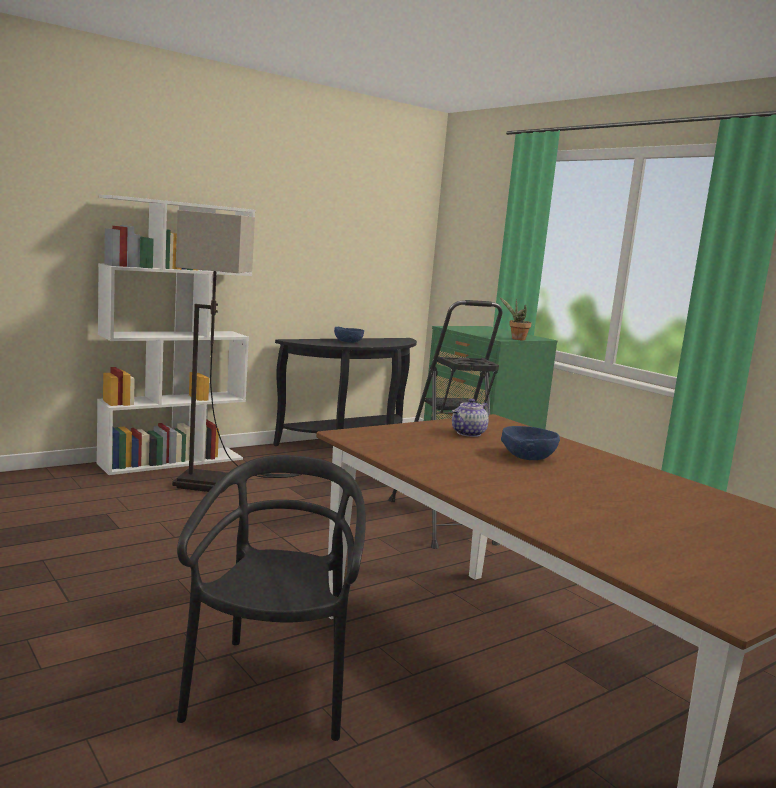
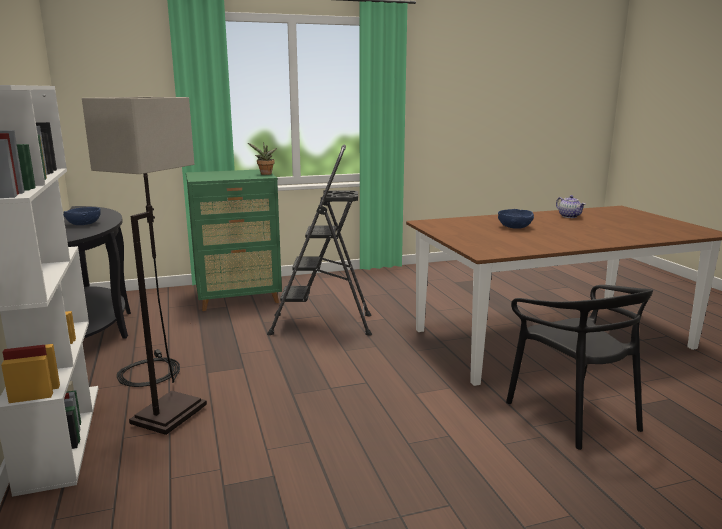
camera: 70 degrees left, 5 degrees up
black chair [177,455,366,741] -> black chair turned 135 degrees counterclockwise [506,285,653,450]
teapot [452,399,489,437] -> teapot moved to [556,195,586,218]

